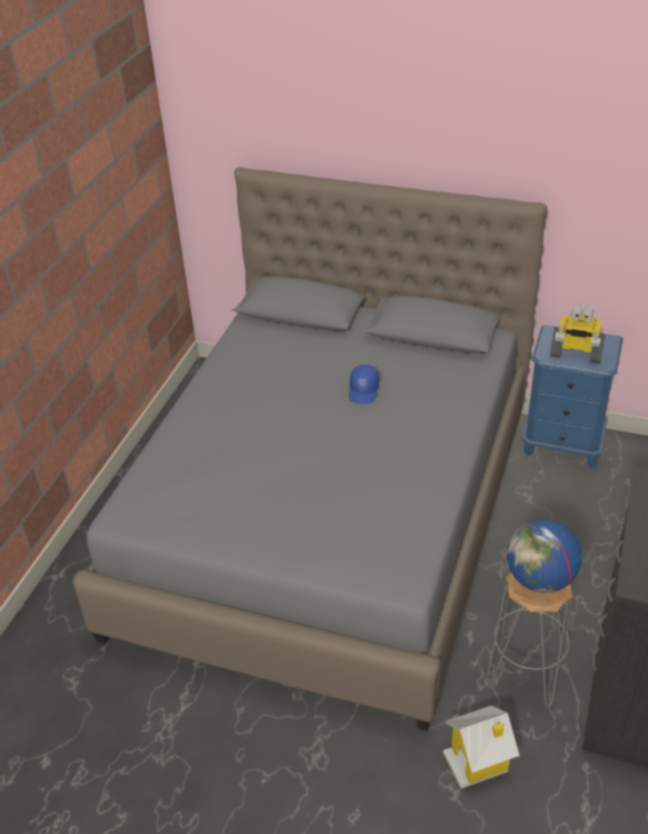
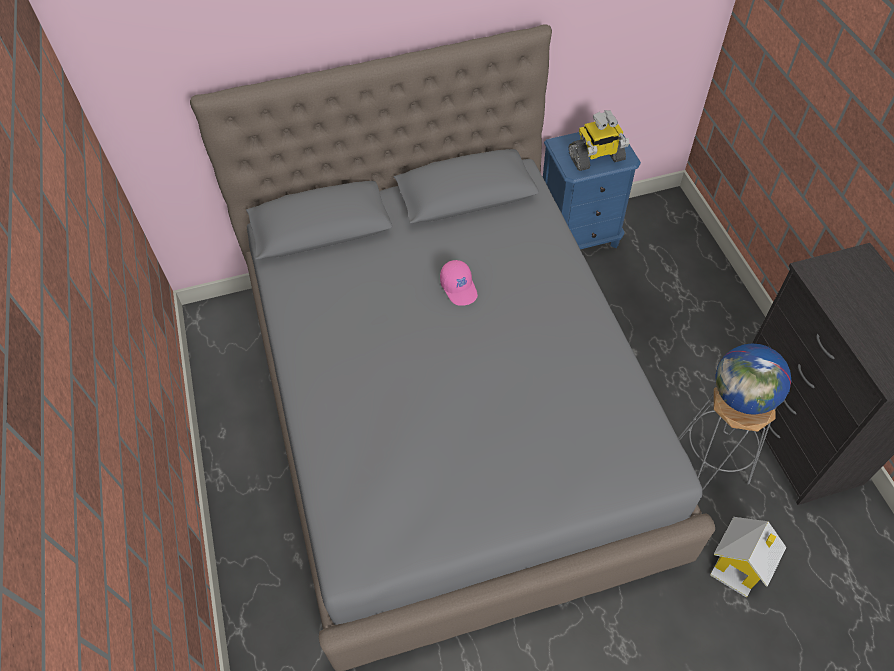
camera: 35 degrees left, 15 degrees up
blue cap [349,365,379,404] -> pink cap [440,260,478,306]

